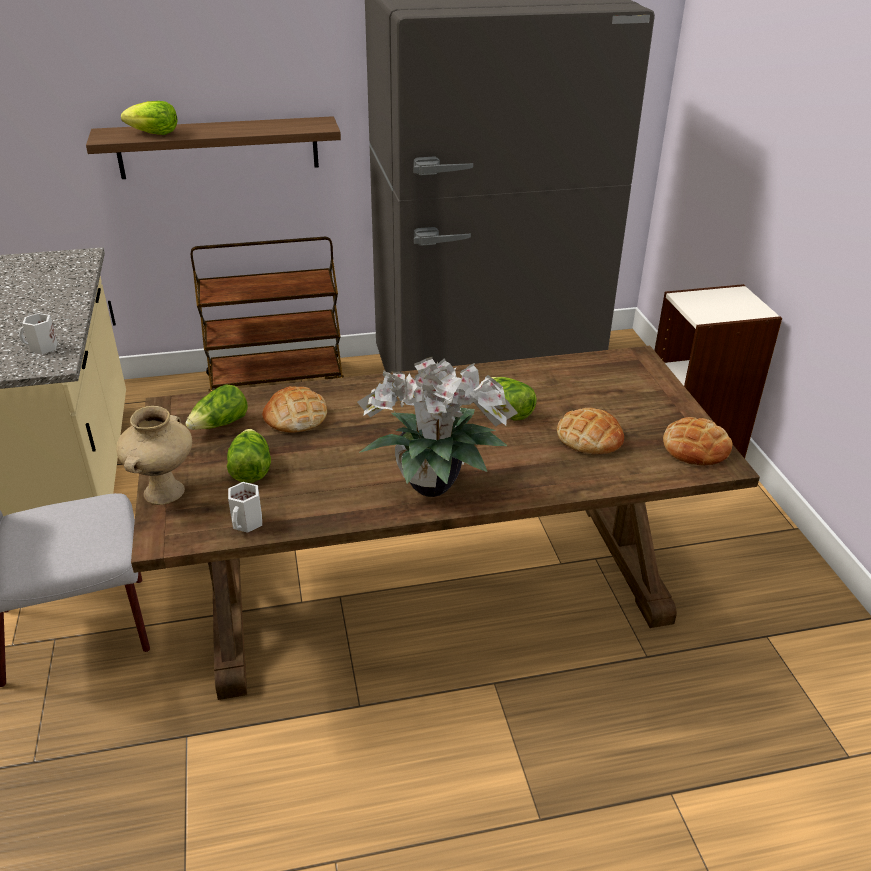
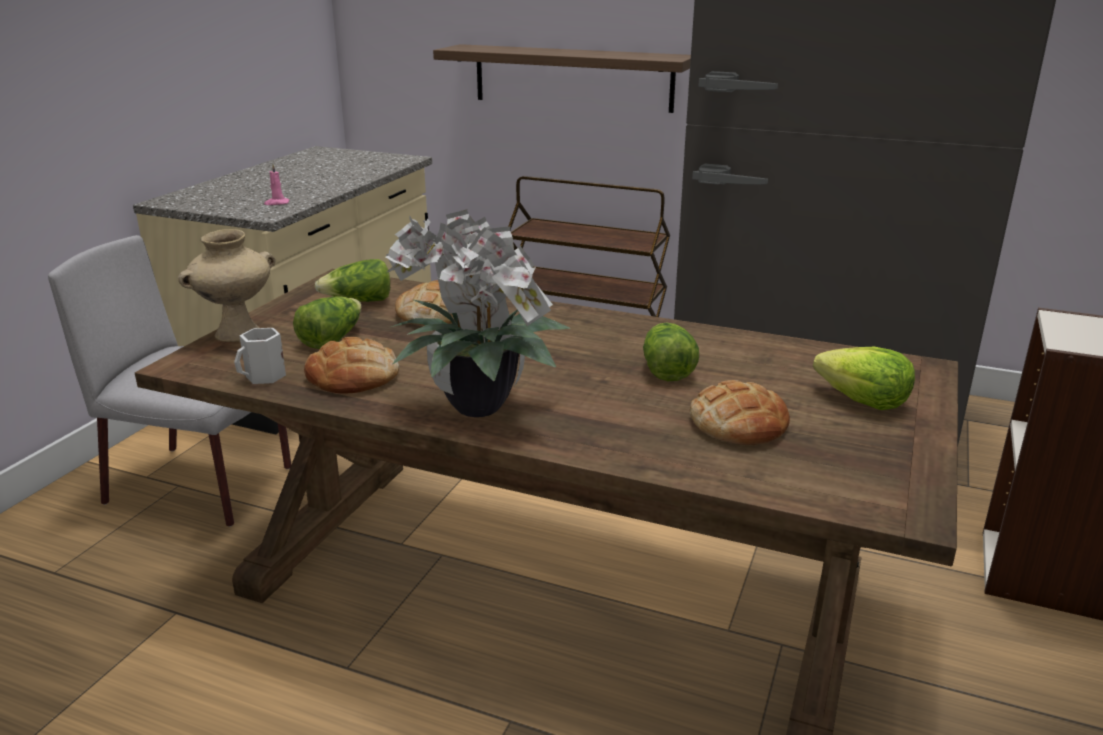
camera: 35 degrees right, 10 degrees down
white mug [19,313,58,354] -> pink candle [264,164,289,205]
lettuce [121,101,178,135] -> lettuce moved to [813,347,915,410]
bread [663,417,732,465] -> bread moved to [304,337,399,394]

